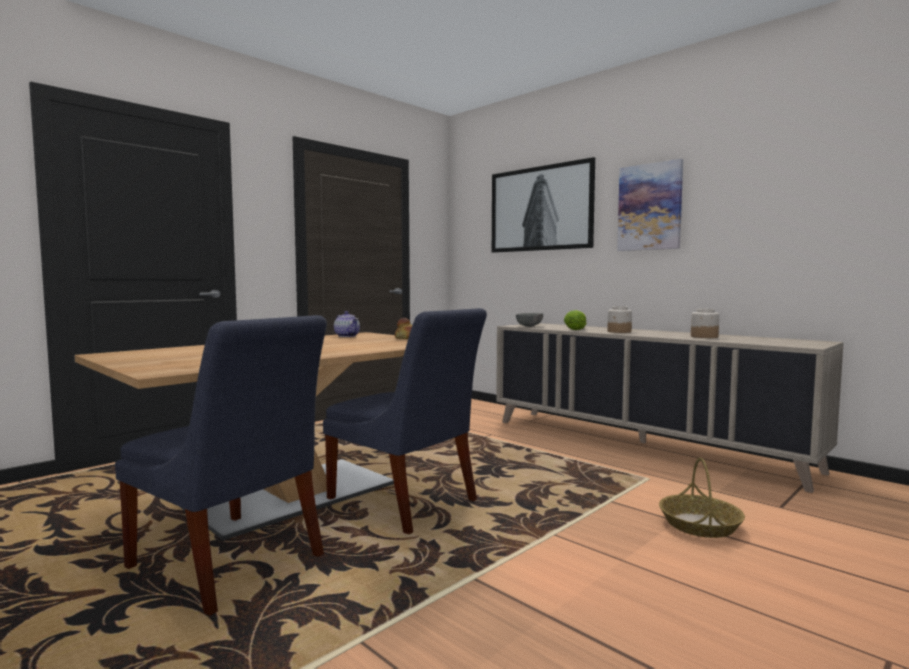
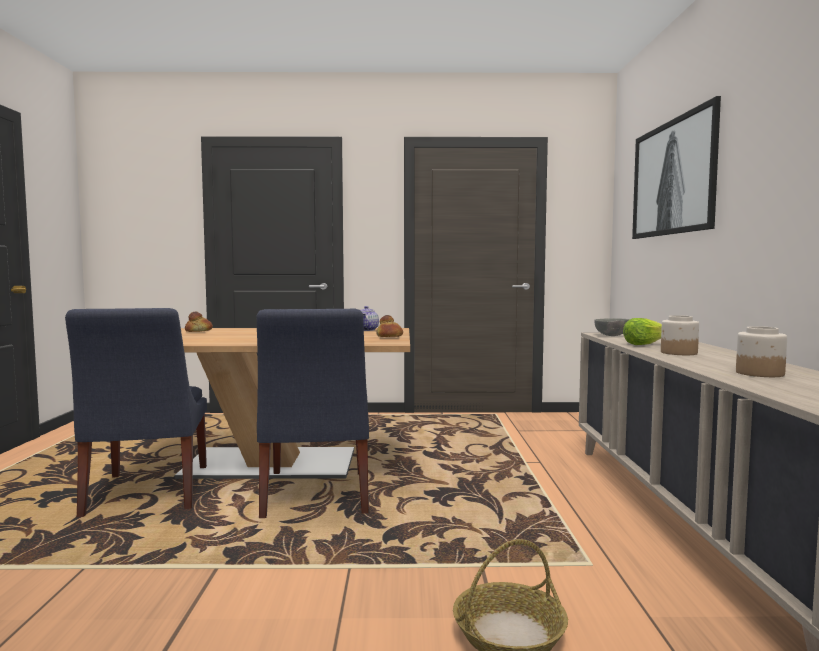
camera: 45 degrees right, 0 degrees up
picture [617,159,683,251] -> none
none -> bread [185,312,213,332]

